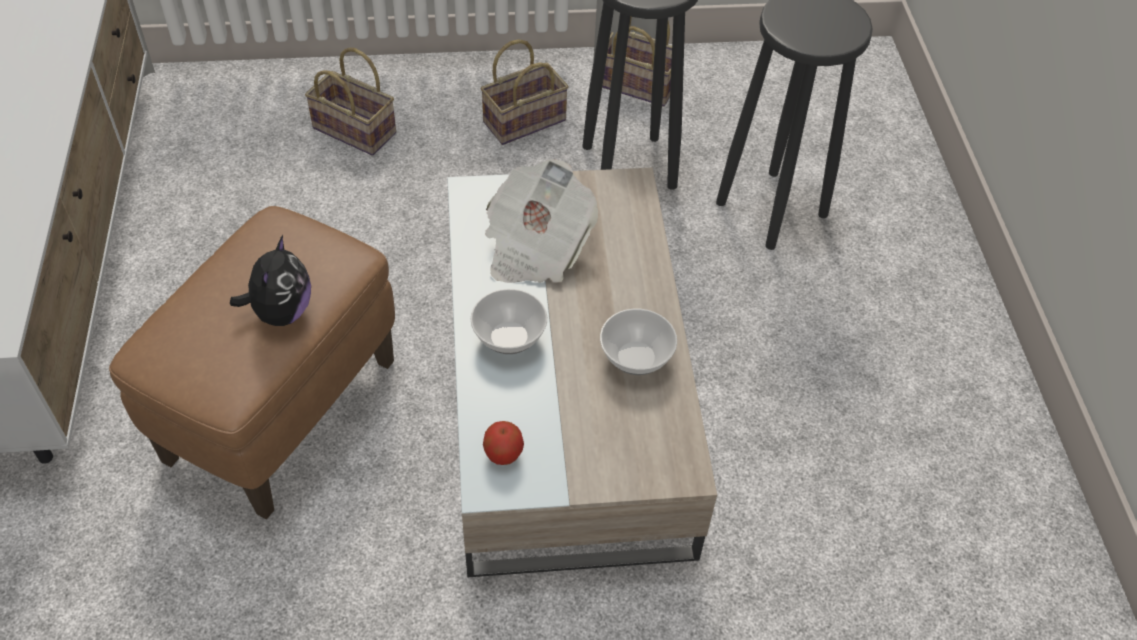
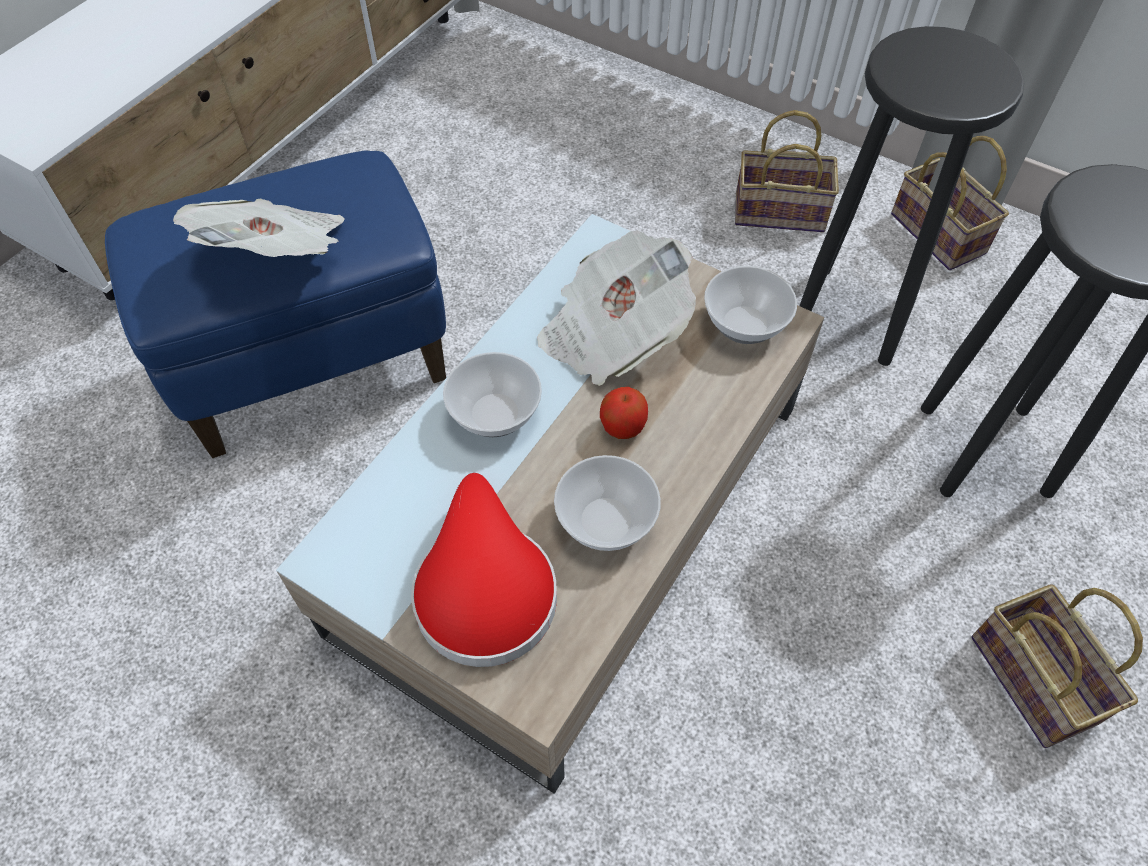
camera: 40 degrees right, 5 degrees up
brown ottoman [109,206,395,519] -> blue ottoman [105,150,446,458]
plush toy [230,235,311,326] -> newspaper [173,199,345,257]
basket [305,48,396,156] -> basket moved to [971,584,1143,748]
apple [483,421,524,465] -> apple moved to [600,387,648,439]
none -> red hat [411,473,557,667]
none -> bowl [704,266,797,344]

